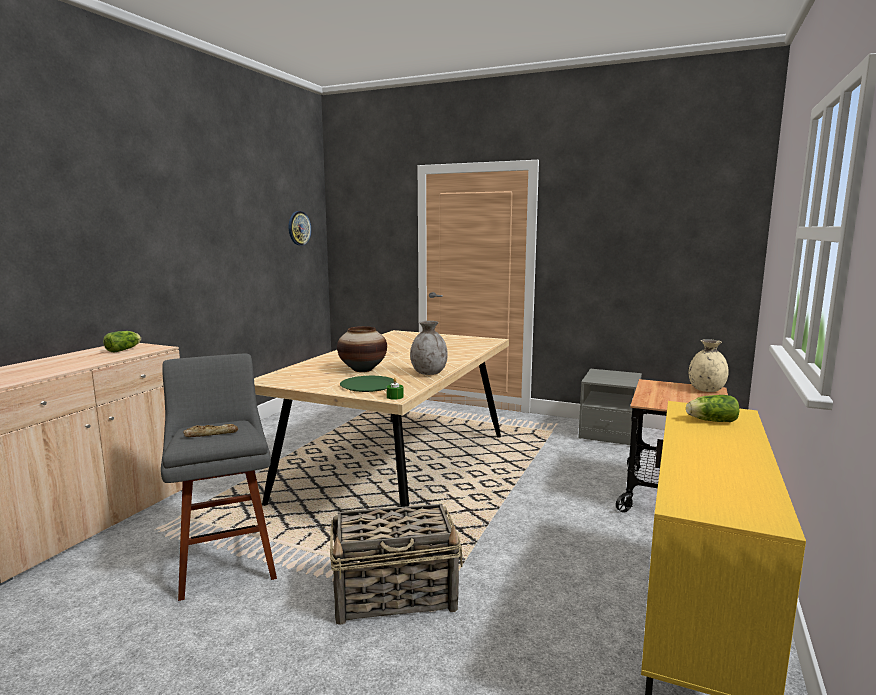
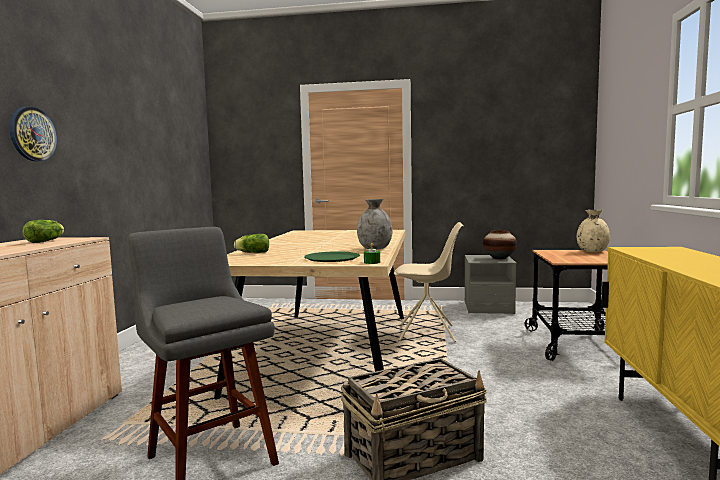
camera: 15 degrees left, 5 degrees down
bread [183,424,238,437] -> none
wall clock [289,211,311,246] -> wall clock moved to [9,106,57,162]
vase [337,326,387,372] -> vase moved to [483,230,517,260]
lettuce [686,395,739,422] -> lettuce moved to [234,234,269,253]
none -> beige chair [394,222,464,342]

